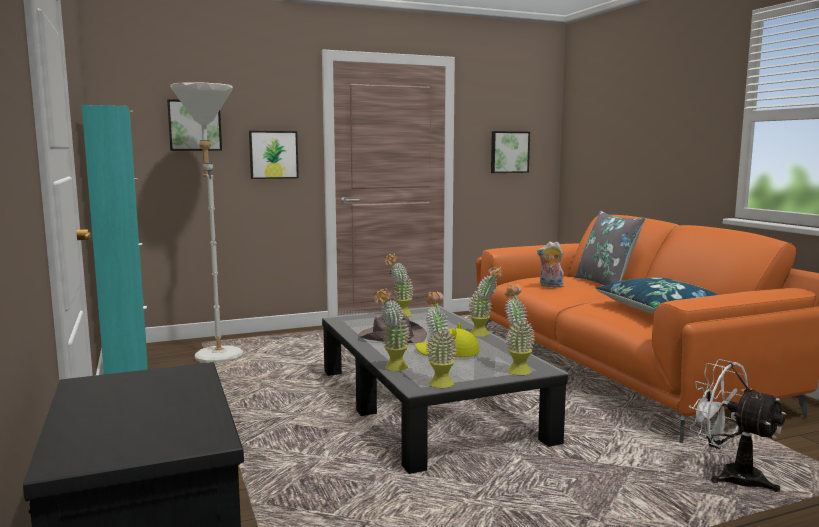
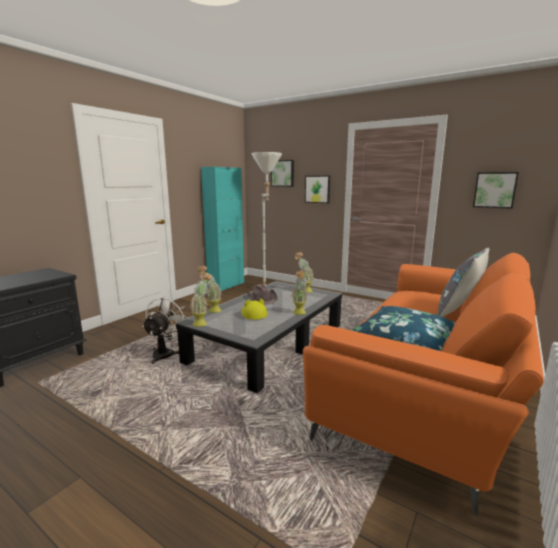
camera: 55 degrees right, 5 degrees up
potted plant [504,284,536,375] -> none
plush toy [537,242,564,288] -> none
white fan [689,359,786,492] -> white fan moved to [142,296,187,364]

